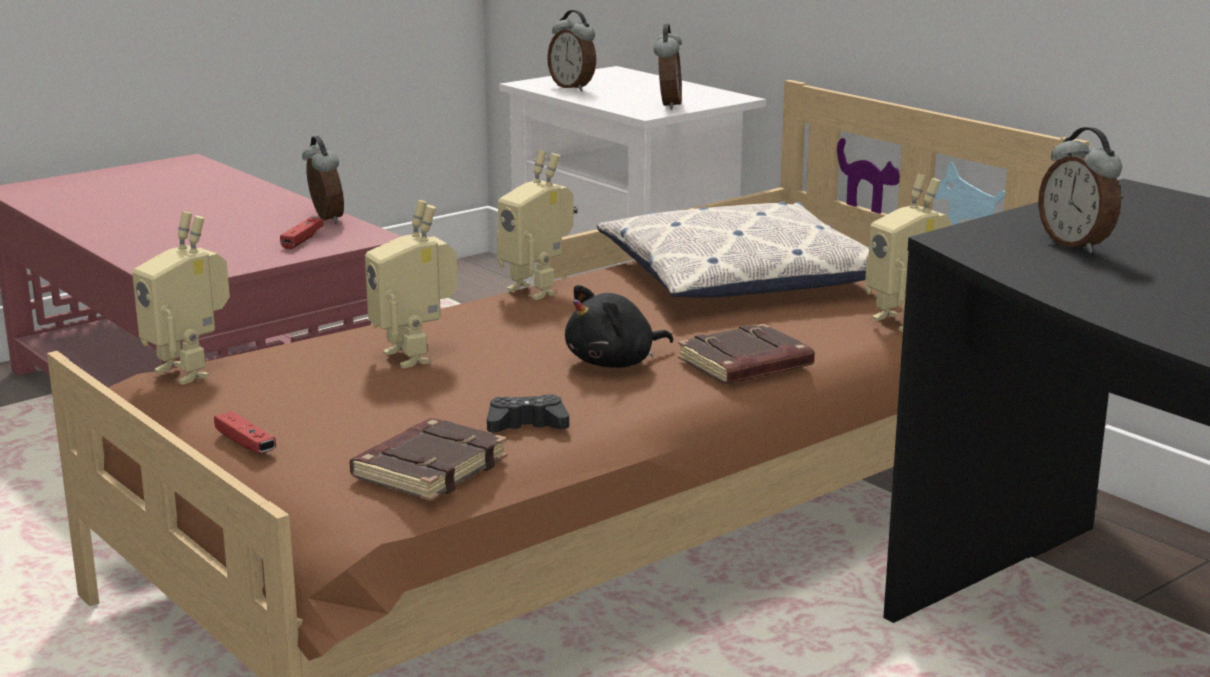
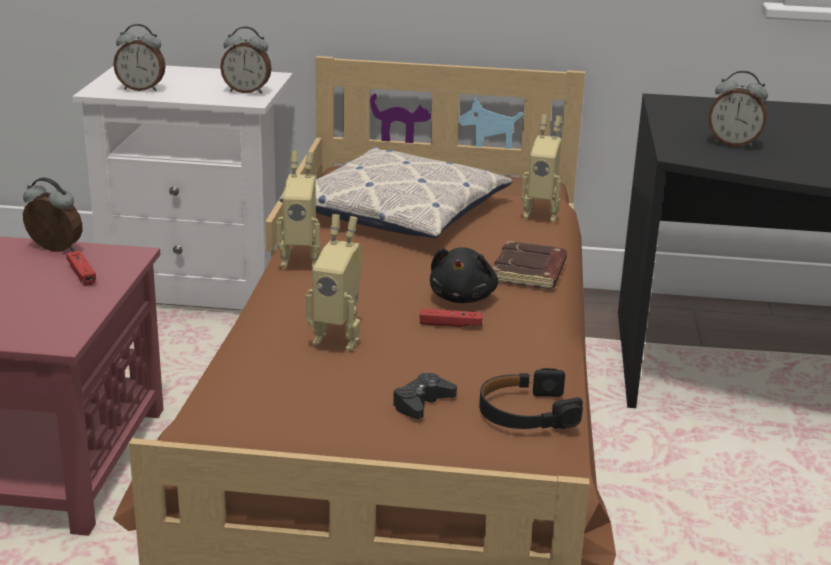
camera: 45 degrees left, 5 degrees up
toy robot [132,211,230,385] -> none
red game controller [214,411,276,453] -> red game controller moved to [420,308,483,327]
brown book [349,418,507,501] -> black headphones [479,368,583,429]
black game controller [487,394,569,433] -> black game controller moved to [393,373,457,419]
alarm clock [654,24,682,109] -> alarm clock turned 135 degrees clockwise [220,26,272,93]

